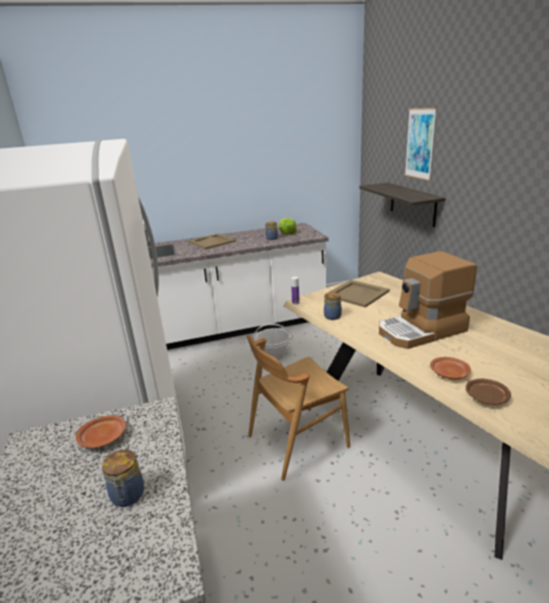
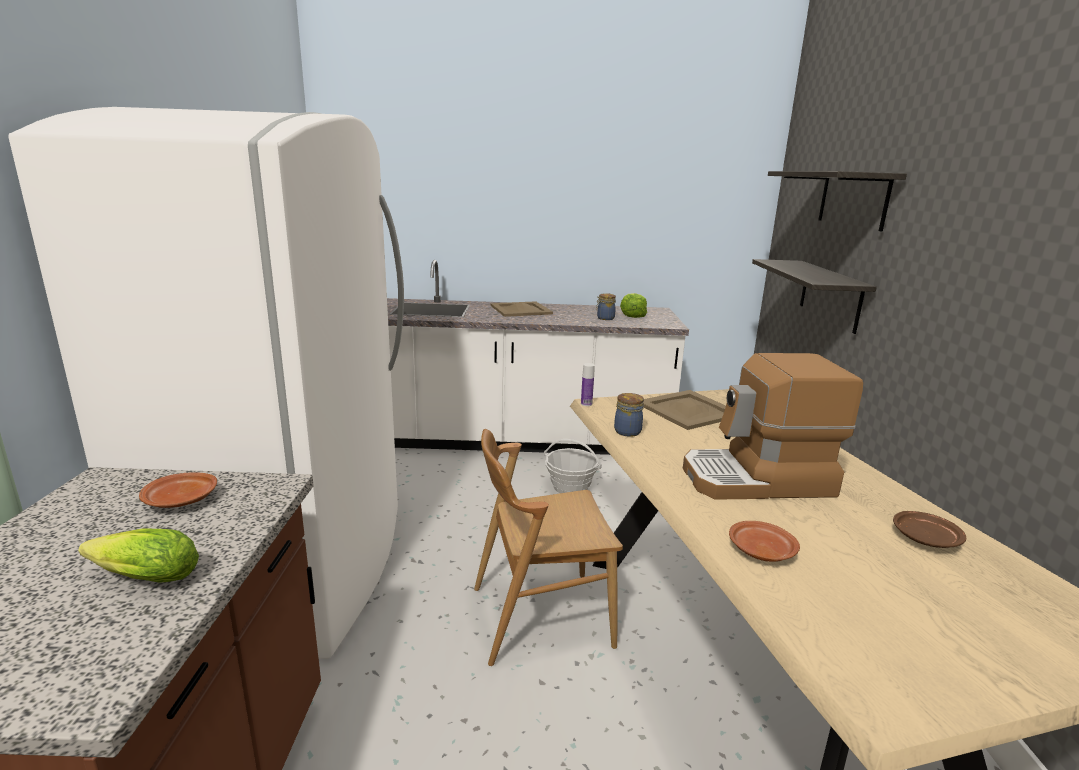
camera: 15 degrees right, 5 degrees down
jar [102,450,144,507] -> lettuce [78,529,199,583]
picture [405,108,437,181] -> shelf [768,171,907,232]
brown plate [466,379,511,405] -> brown plate moved to [893,511,966,548]

